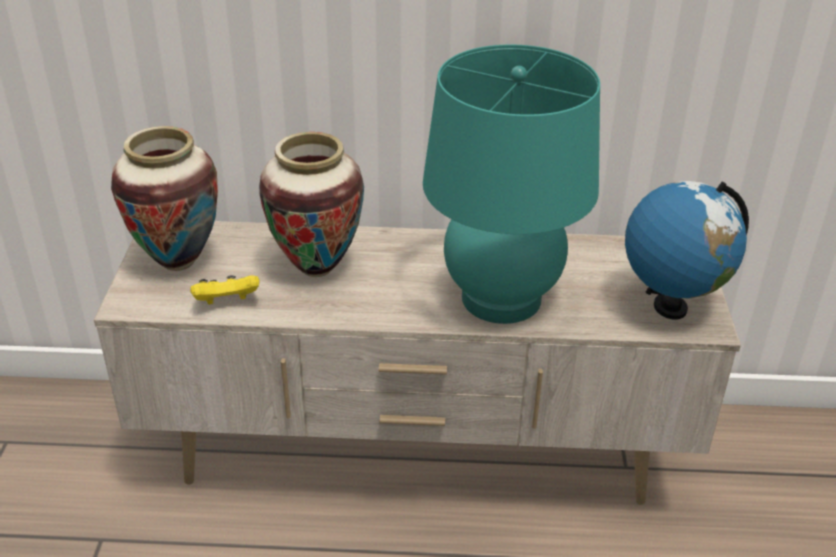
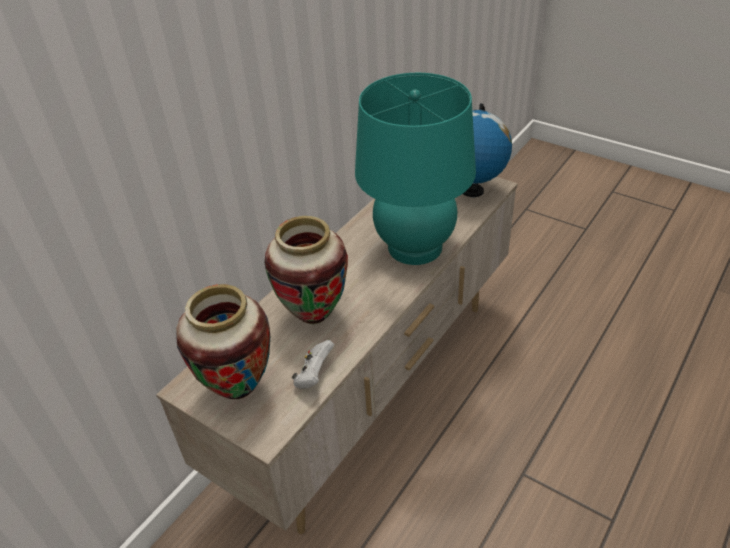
camera: 55 degrees left, 5 degrees up
yellow game controller [190,275,260,305] -> white game controller [292,340,334,389]

